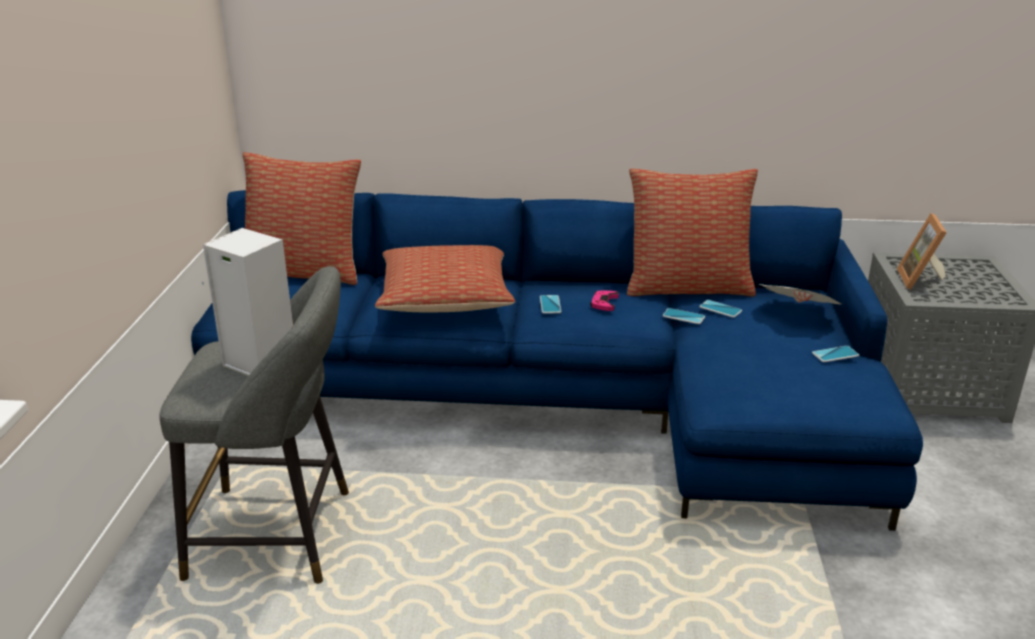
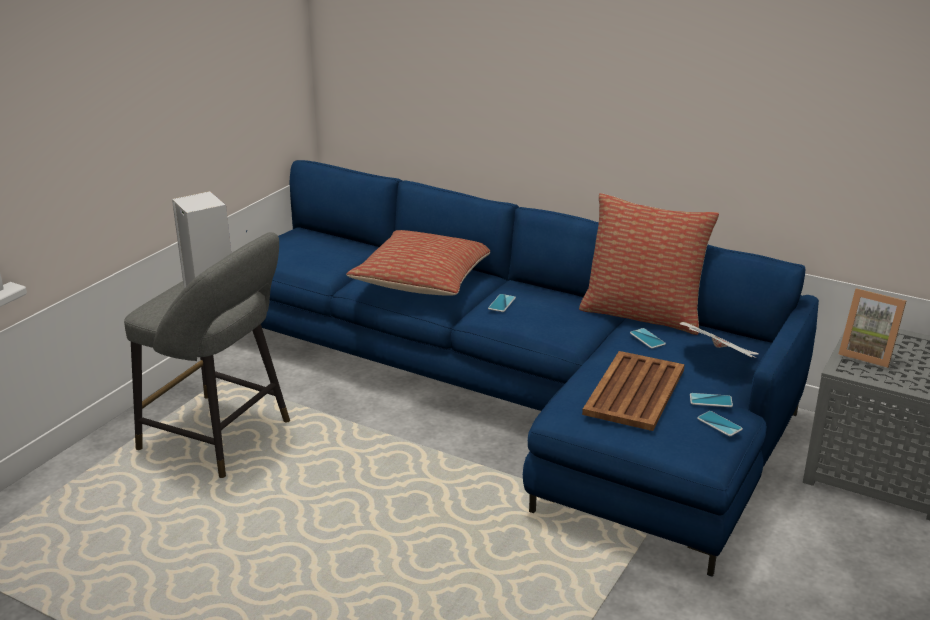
camera: 25 degrees right, 0 degrees up
pillow [243,152,361,285] -> none
pink game controller [590,290,619,311] -> none
phone [663,308,705,324] -> phone moved to [697,411,743,436]
picture frame [897,213,947,290] -> picture frame turned 90 degrees counterclockwise [839,288,906,368]
none -> brown tray [582,351,685,431]

